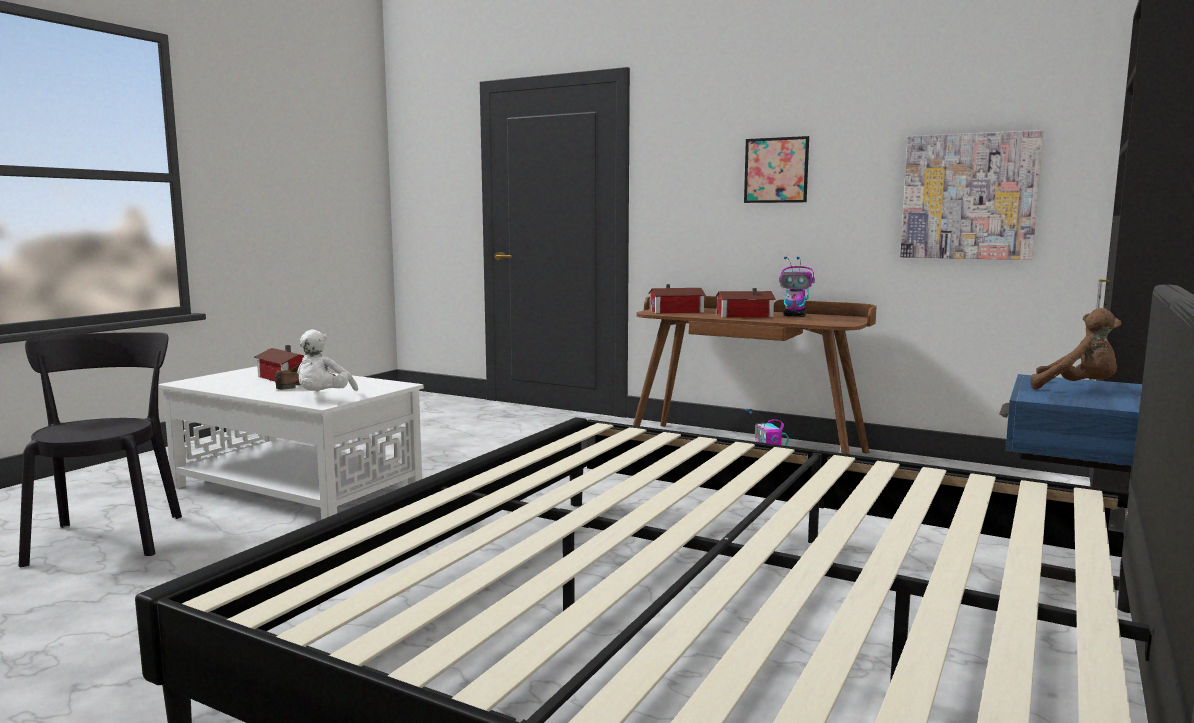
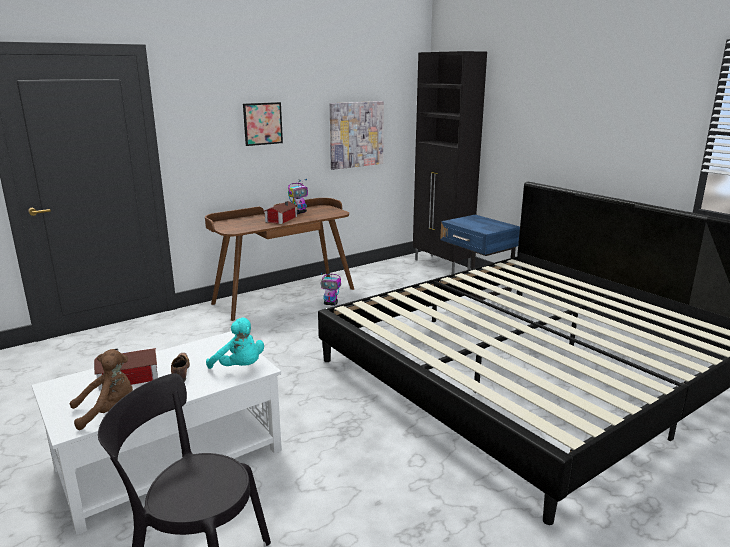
camera: 65 degrees left, 10 degrees up
white plush toy [297,330,358,392] -> turquoise plush toy [206,317,264,369]
toy house [648,284,706,314] -> none
brown plush toy [1031,308,1121,389] -> brown plush toy moved to [70,349,133,430]

